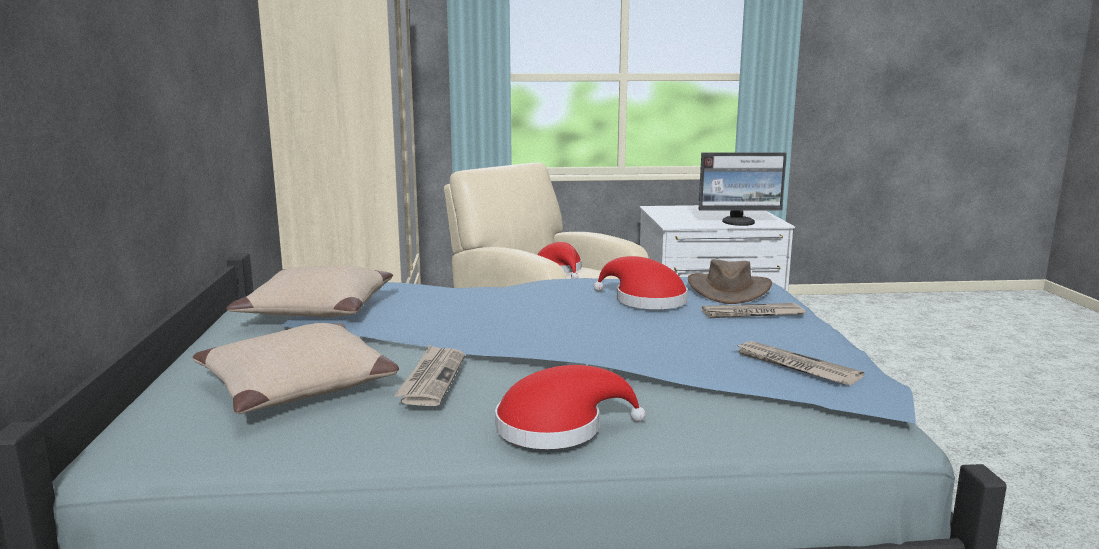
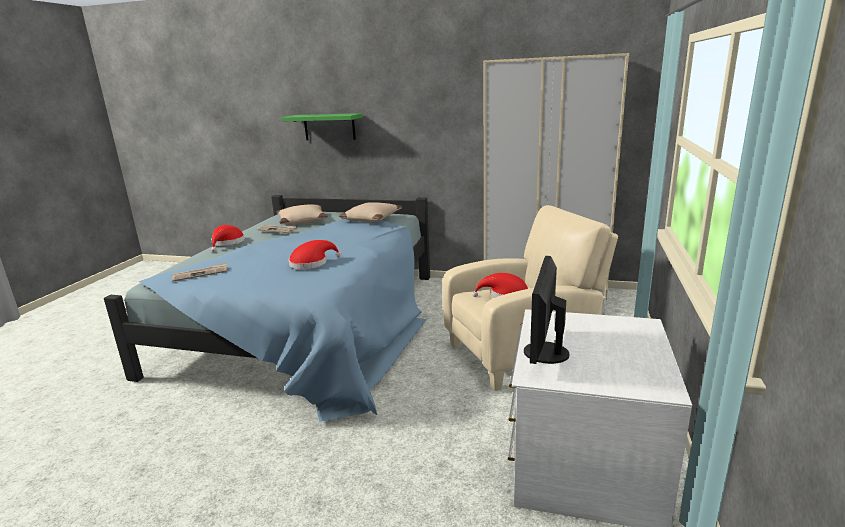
camera: 110 degrees right, 5 degrees up
brown hat [688,259,772,304] -> none
newspaper [701,303,806,318] -> none
none -> green shelf [281,113,363,140]

